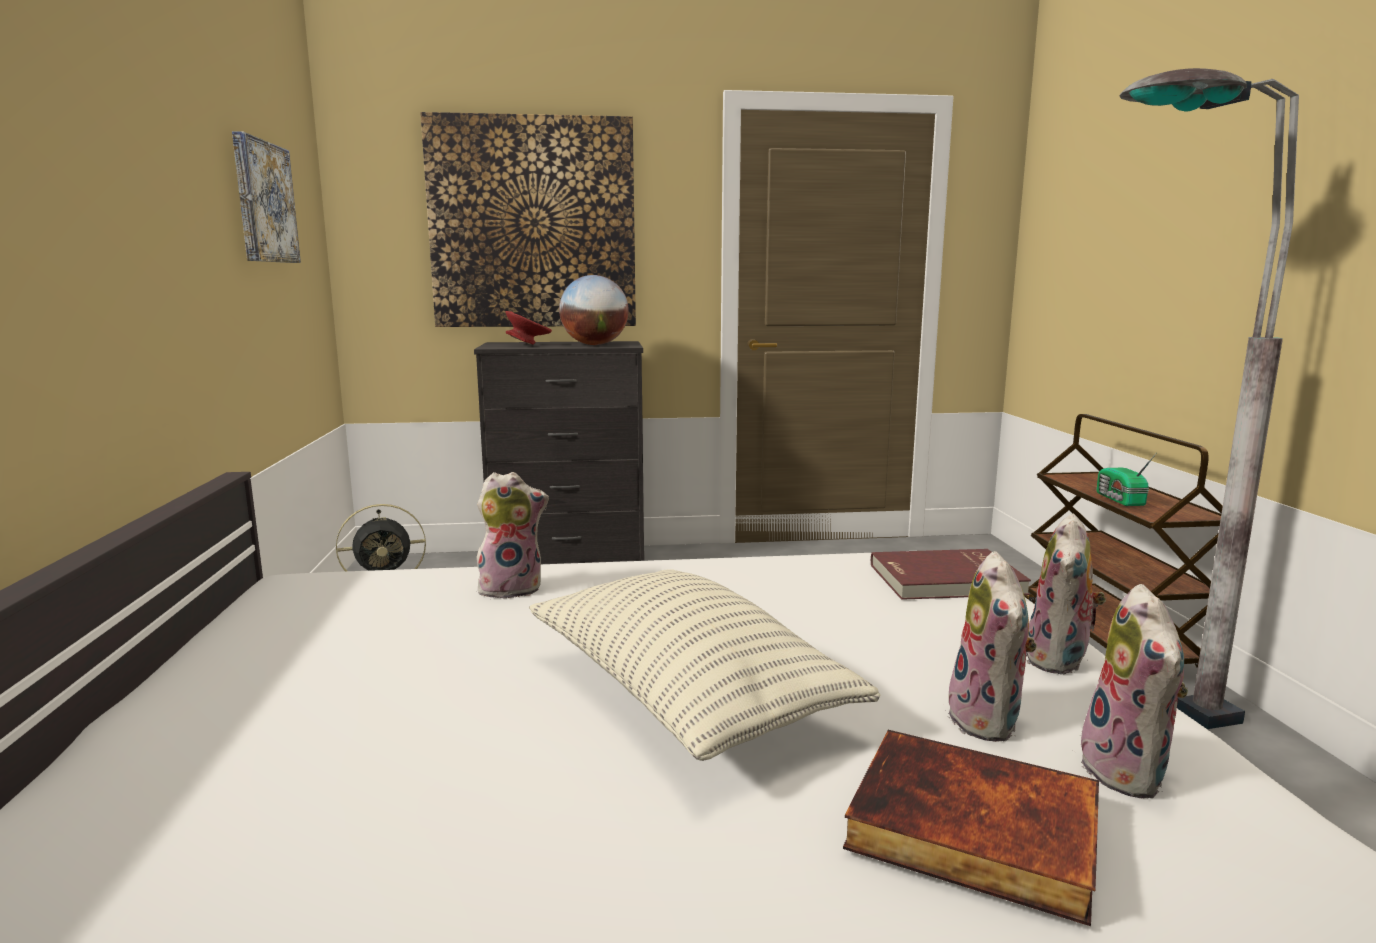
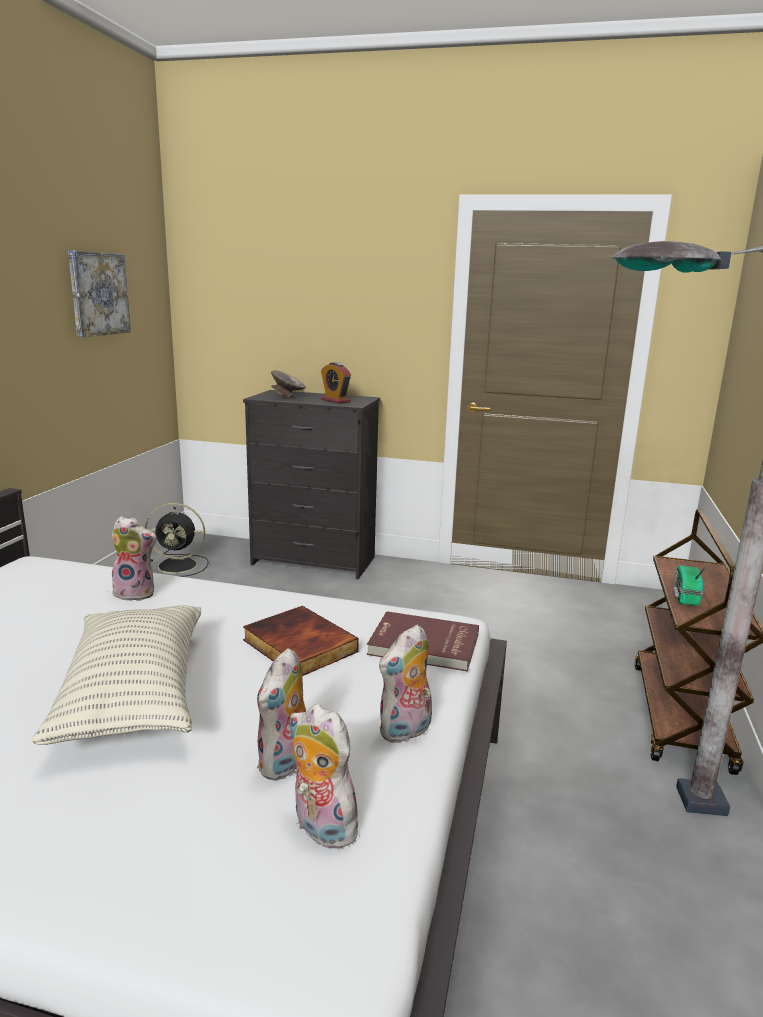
camera: 20 degrees right, 5 degrees up
picture [420,112,636,327] -> none
red bowl [505,311,552,345] -> grey bowl [271,370,306,397]
globe [559,275,629,345] -> alarm clock [321,362,351,403]
book [843,730,1099,926] -> book moved to [243,606,359,676]
plush toy [1081,584,1188,799] -> plush toy turned 105 degrees clockwise [289,704,363,849]

